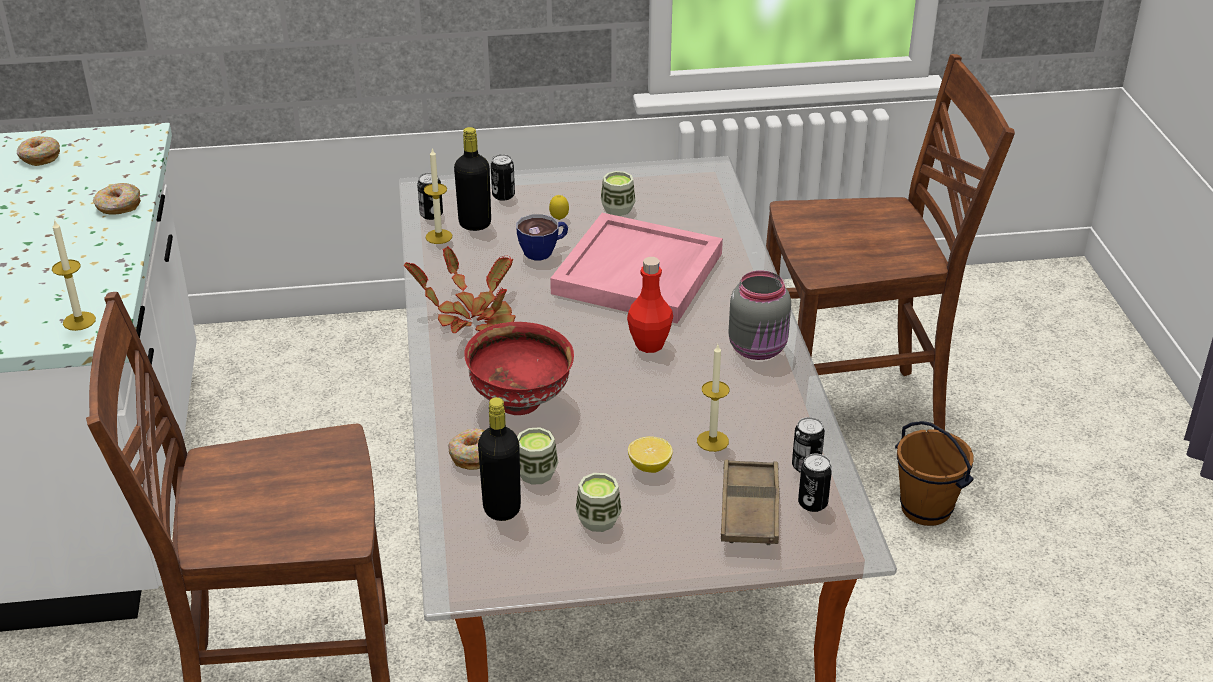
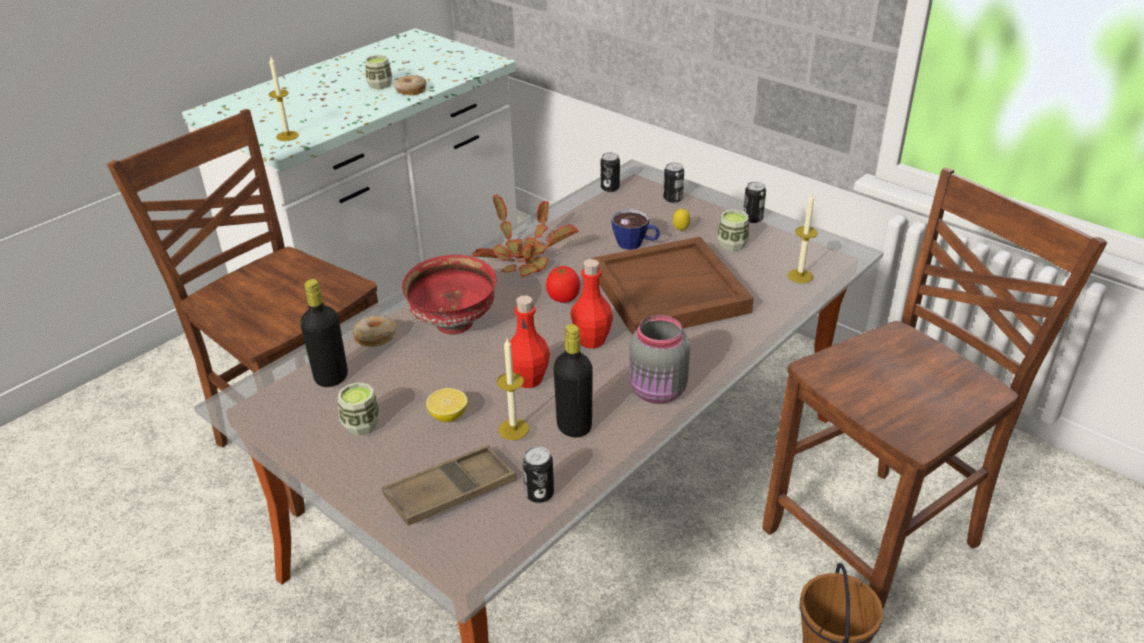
camera: 50 degrees right, 0 degrees up
donut [17,136,60,166] -> none
candle [424,148,452,244] -> candle moved to [787,194,818,283]
black bottle [454,127,491,231] -> black bottle moved to [554,324,593,437]
cup [517,427,558,485] -> cup moved to [365,55,392,89]
pink tray [550,213,723,323] -> brown tray [591,237,754,335]
brown chair [766,54,1015,430] -> brown chair turned 75 degrees counterclockwise [763,168,1107,609]
can [798,454,832,512] -> can moved to [743,182,766,223]
none -> red bottle [510,296,550,388]
none -> tomato [546,266,580,303]

